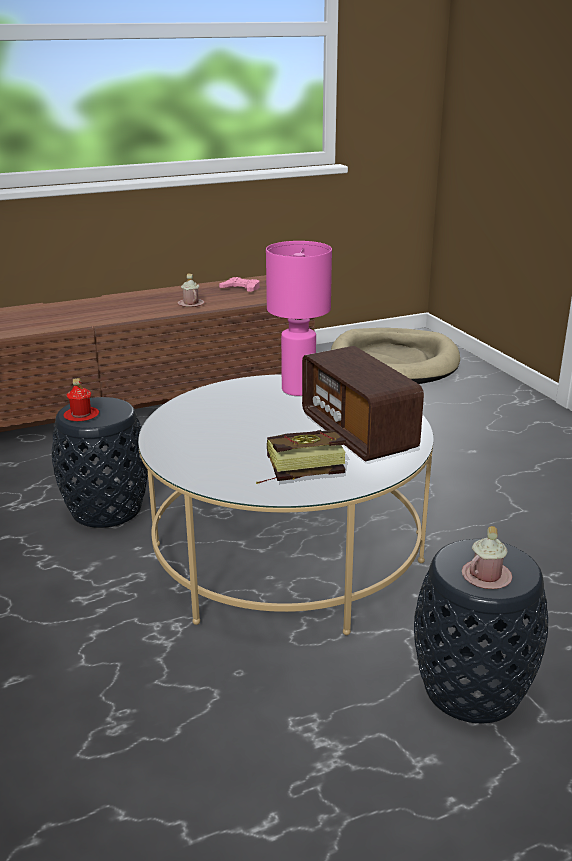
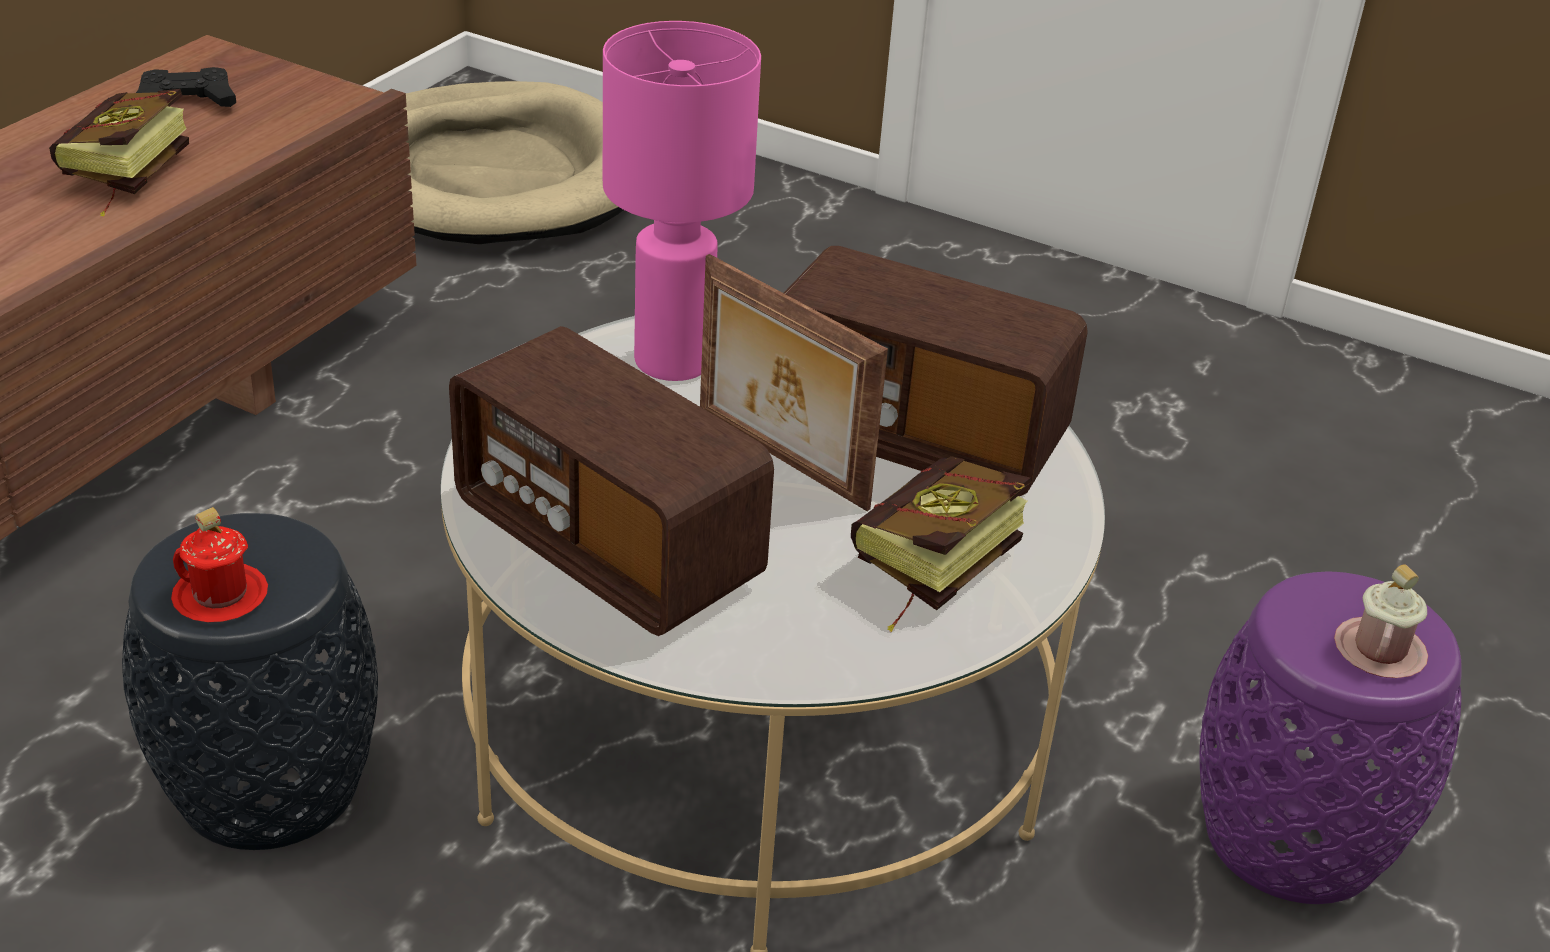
camera: 40 degrees left, 10 degrees up
pink mug [178,273,204,307] -> book [49,89,189,216]
pink game controller [219,277,259,292] -> black game controller [136,67,236,107]
black stool [414,539,548,723] -> purple stool [1200,572,1462,904]
none -> radio [449,326,774,636]
none -> picture frame [700,254,888,511]

